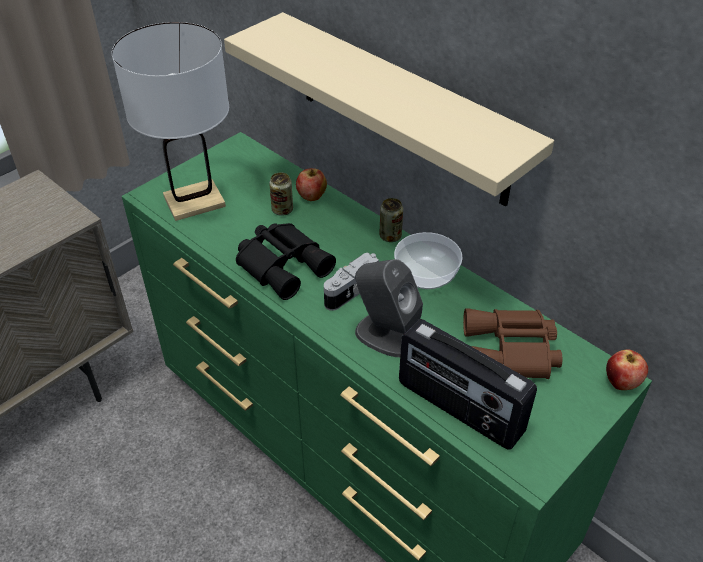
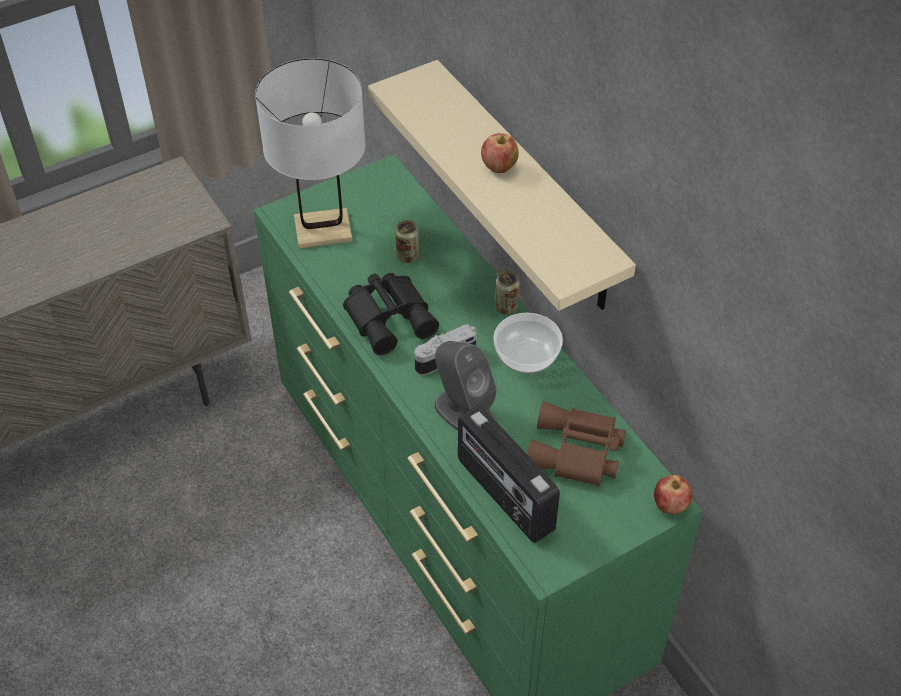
camera: 15 degrees right, 5 degrees up
apple [296,168,327,201] -> apple moved to [481,133,519,173]

